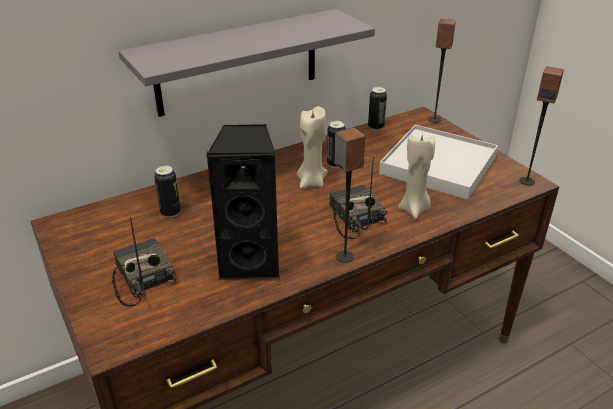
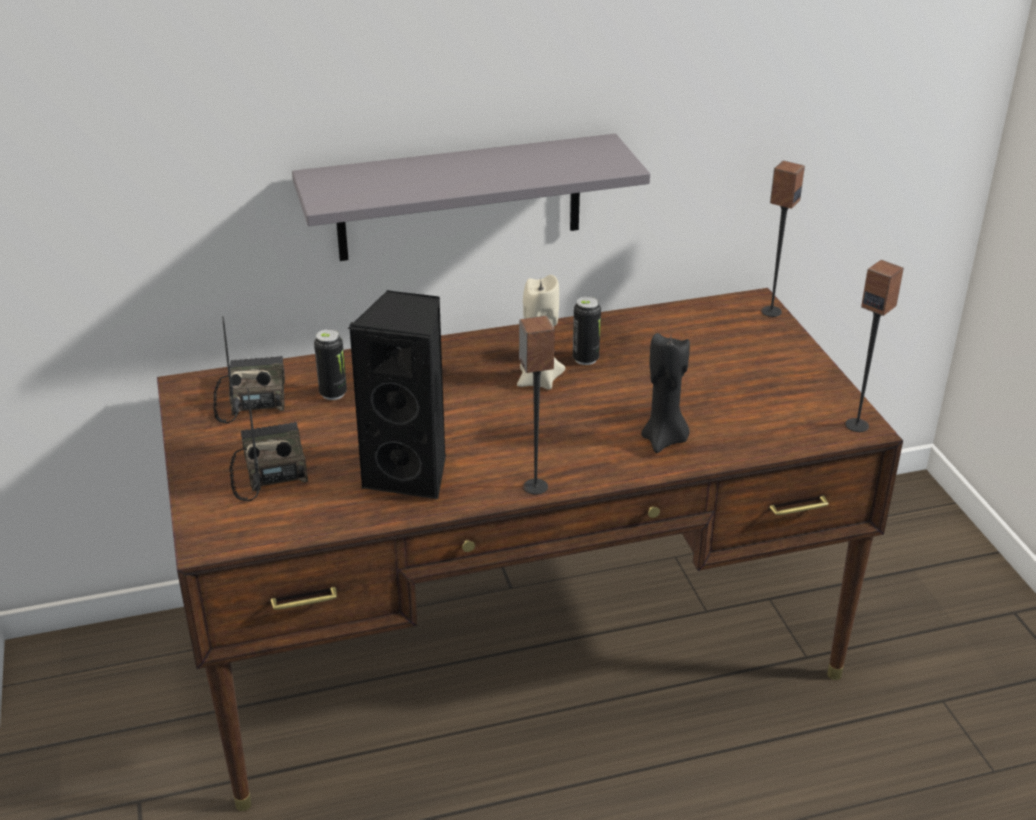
camera: 15 degrees right, 0 degrees up
radio [329,156,387,239] -> radio moved to [213,316,285,423]
can [368,87,387,131] -> none
white tray [379,125,498,200] -> none
beige candle [398,133,435,219] -> black candle [641,333,690,453]

